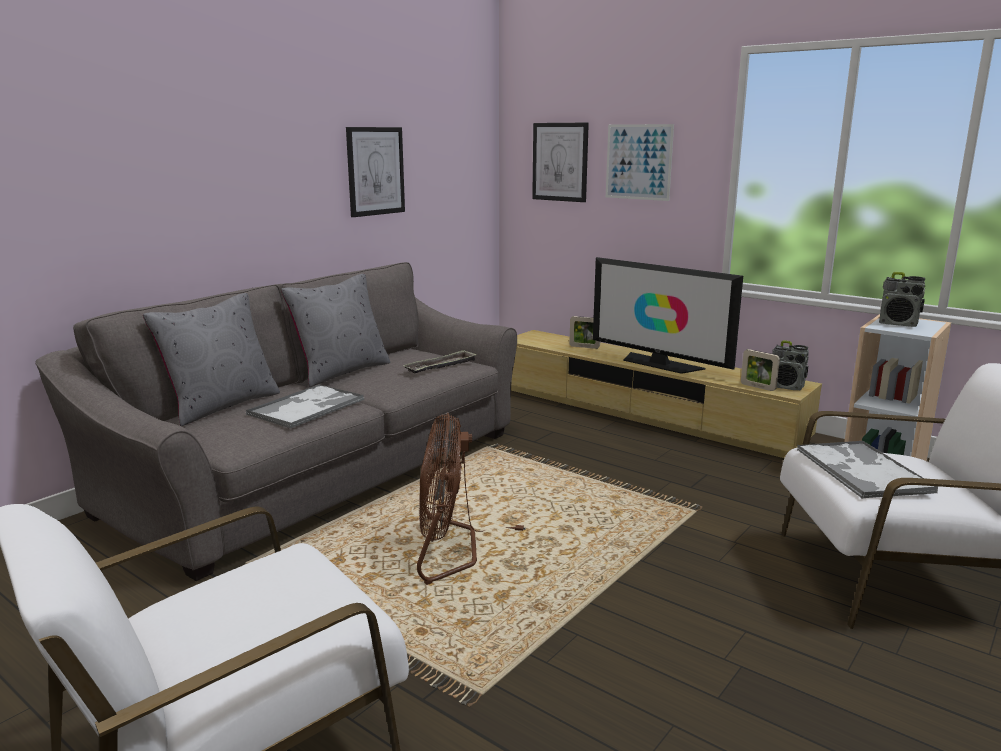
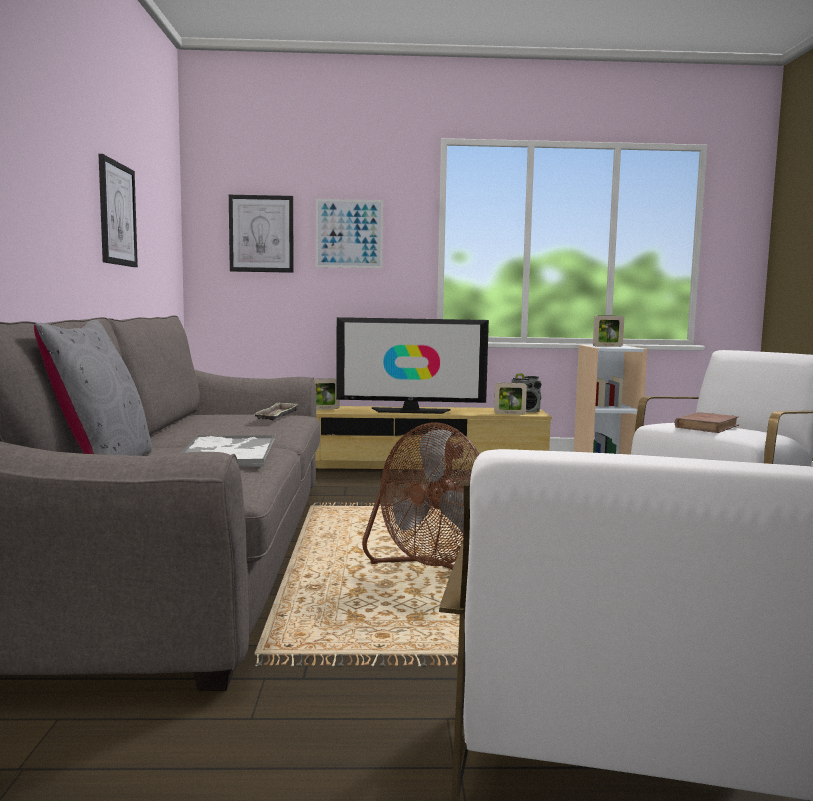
camera: 40 degrees left, 10 degrees down
grey pillow [281,274,390,387] -> none
tray [797,440,938,499] -> brown book [675,412,739,433]
radio [879,272,926,327] -> picture frame [593,315,624,347]

